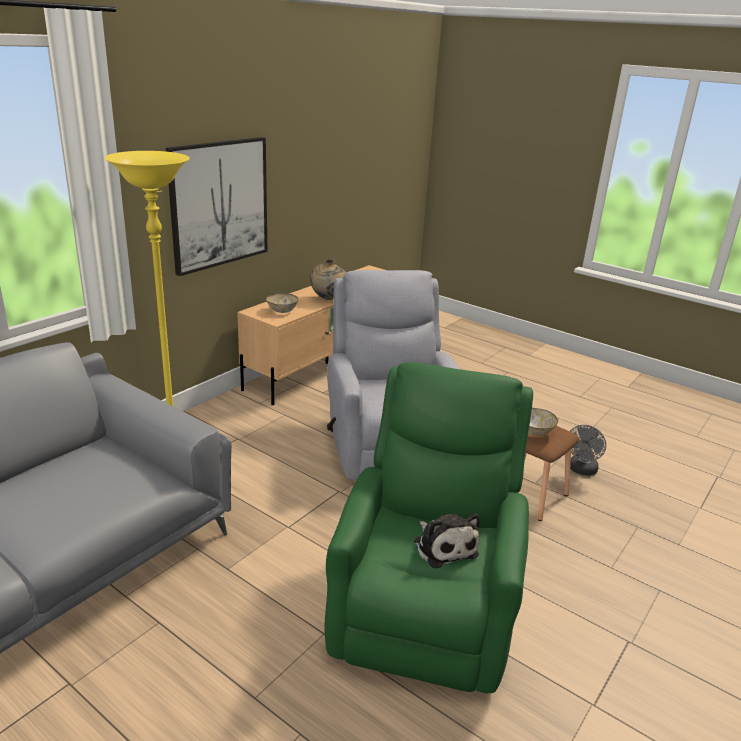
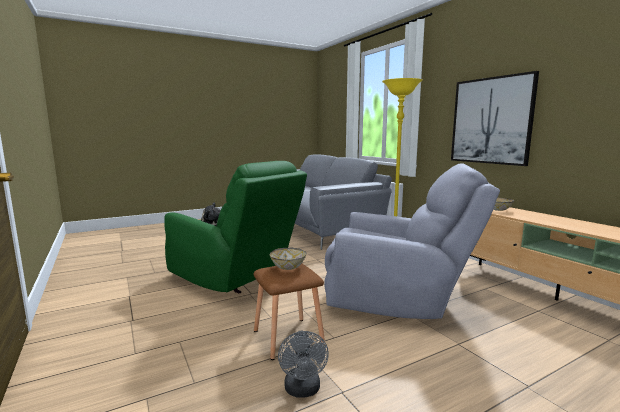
camera: 115 degrees right, 15 degrees down
beige vase [310,259,347,300] -> none
grey fan [570,425,606,476] -> grey fan turned 150 degrees counterclockwise [278,331,329,398]

